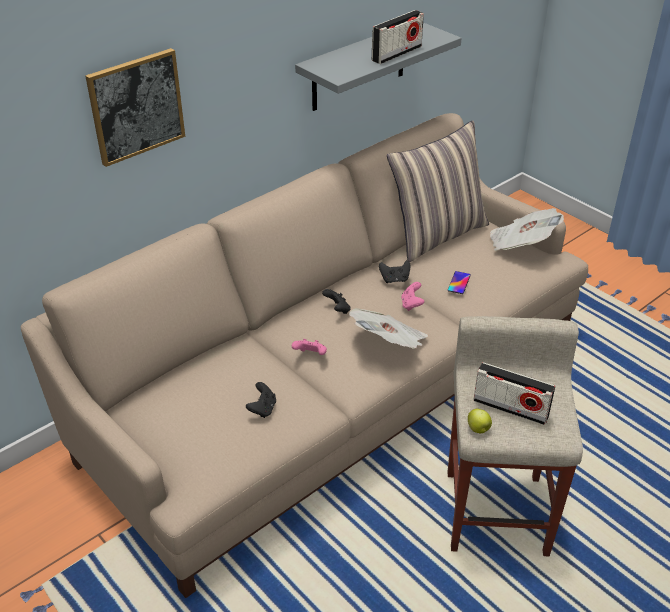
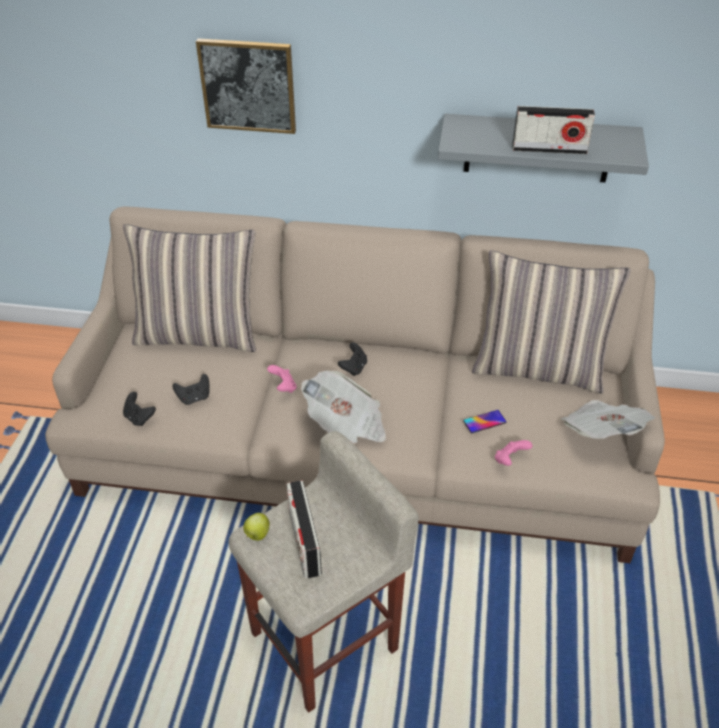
camera: 50 degrees right, 5 degrees up
black game controller [379,260,411,283] -> black game controller moved to [123,392,156,426]
pink game controller [401,282,424,311] -> pink game controller moved to [495,440,532,466]
none -> pillow [123,224,256,352]

